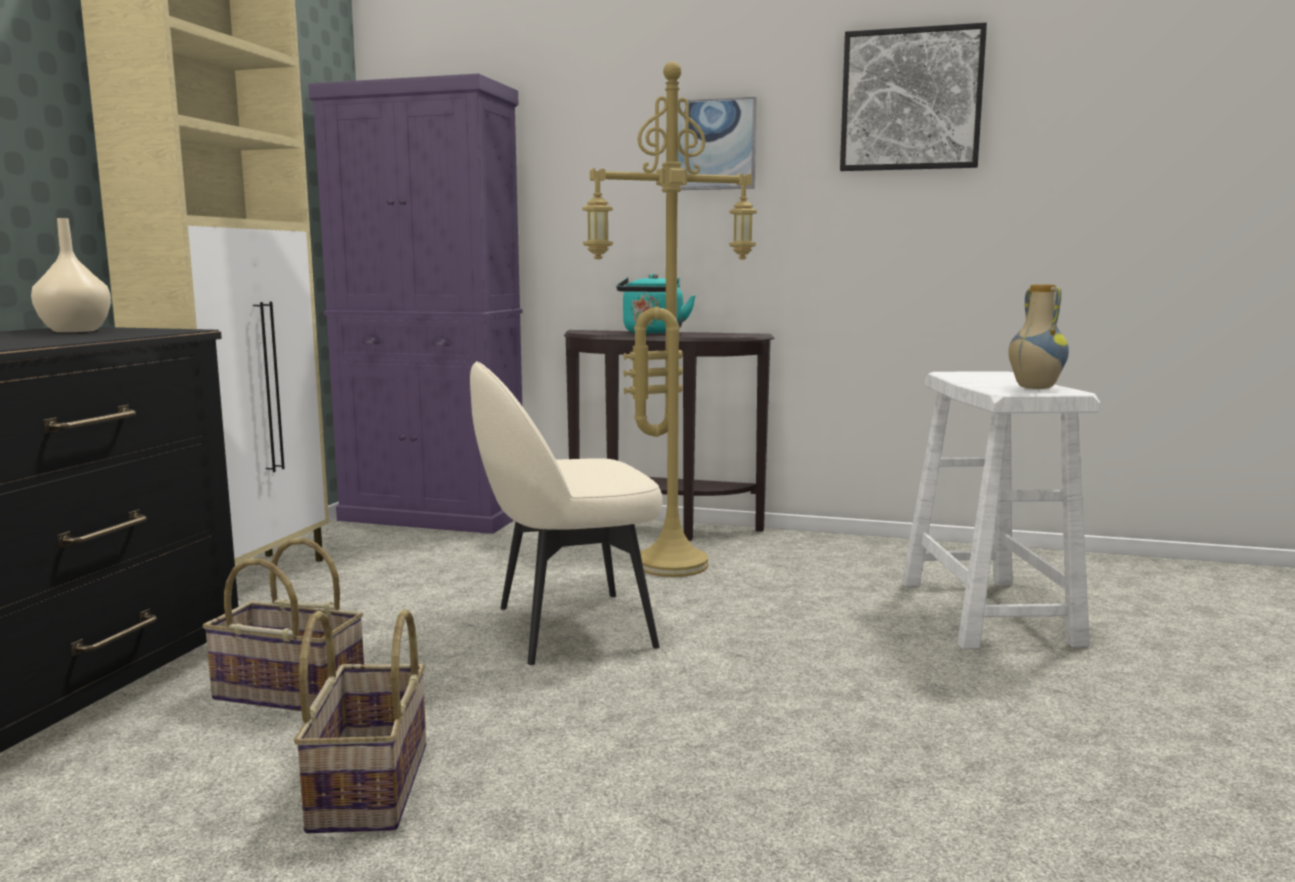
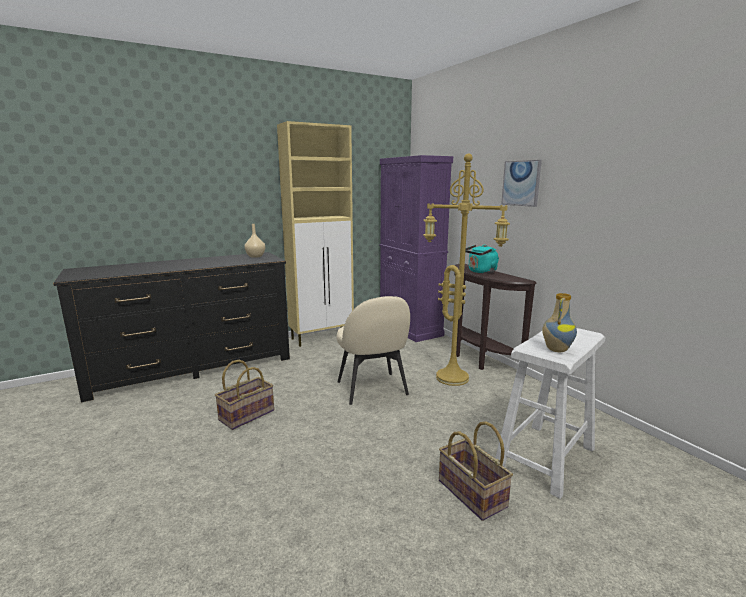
camera: 45 degrees right, 5 degrees up
basket [203,538,364,712] -> basket moved to [439,421,513,521]
beige chair [470,361,663,665] -> beige chair turned 135 degrees counterclockwise [337,296,410,405]
picture [840,22,987,171] -> none

